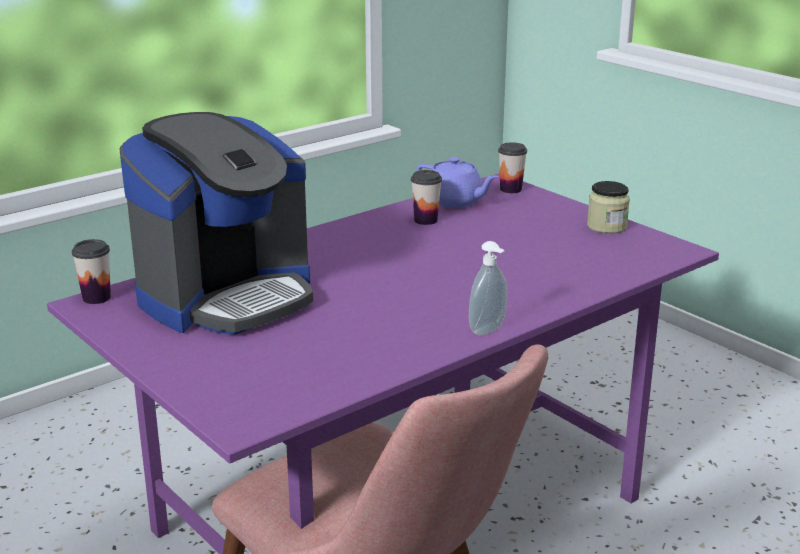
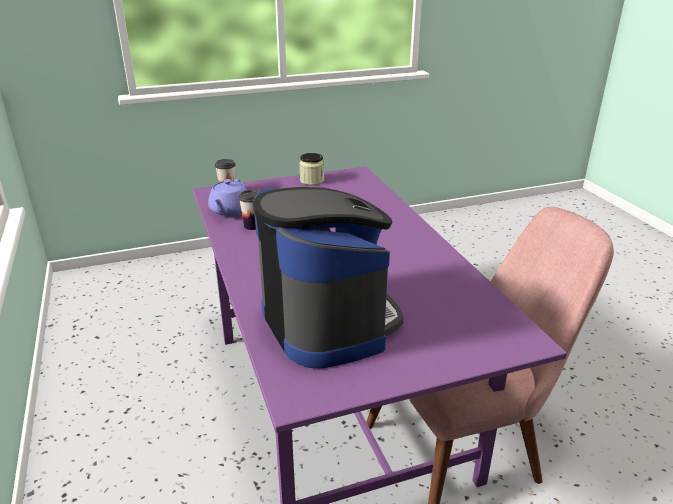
camera: 70 degrees left, 5 degrees up
cup [72,239,111,304] -> none
purple teapot [417,157,498,208] -> purple teapot turned 135 degrees clockwise [208,179,247,216]
soap dispenser [469,241,507,336] -> none

